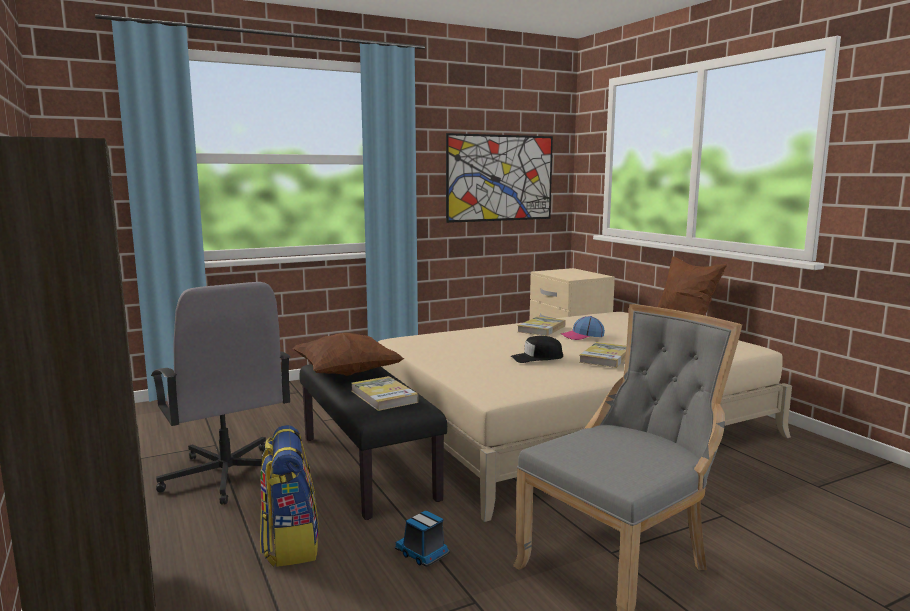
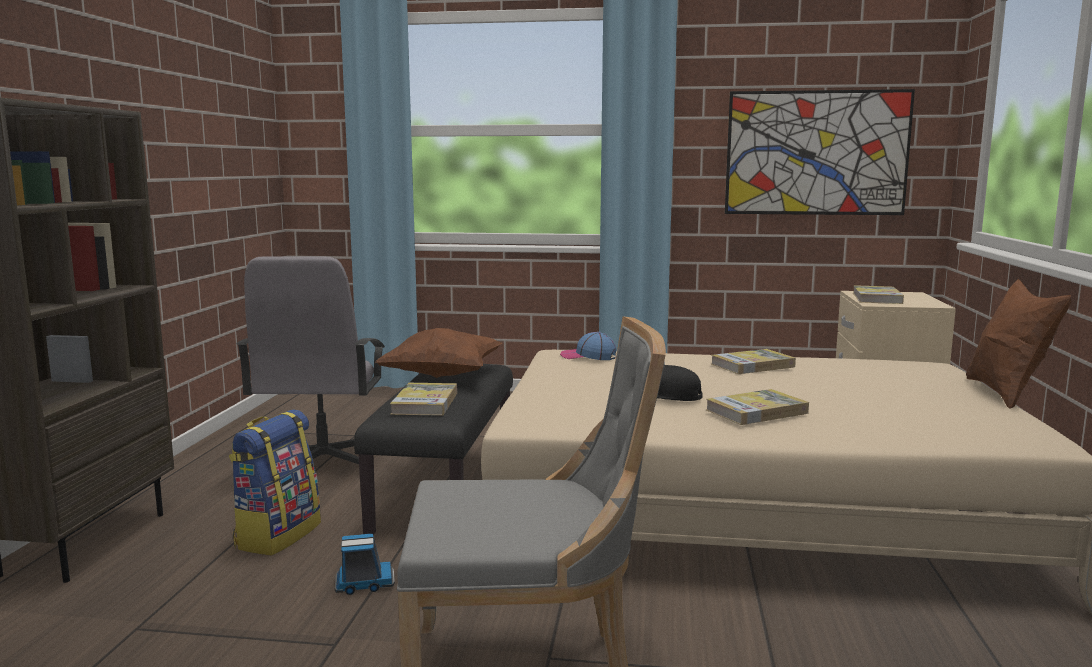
camera: 35 degrees right, 0 degrees up
toy truck [395,511,450,567] -> toy truck turned 90 degrees clockwise [335,534,395,595]
cap [561,316,605,340] -> cap moved to [560,332,616,360]
none -> book [853,285,904,304]

